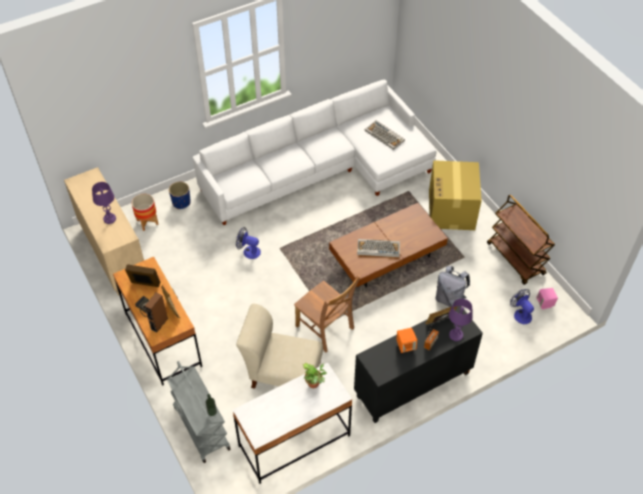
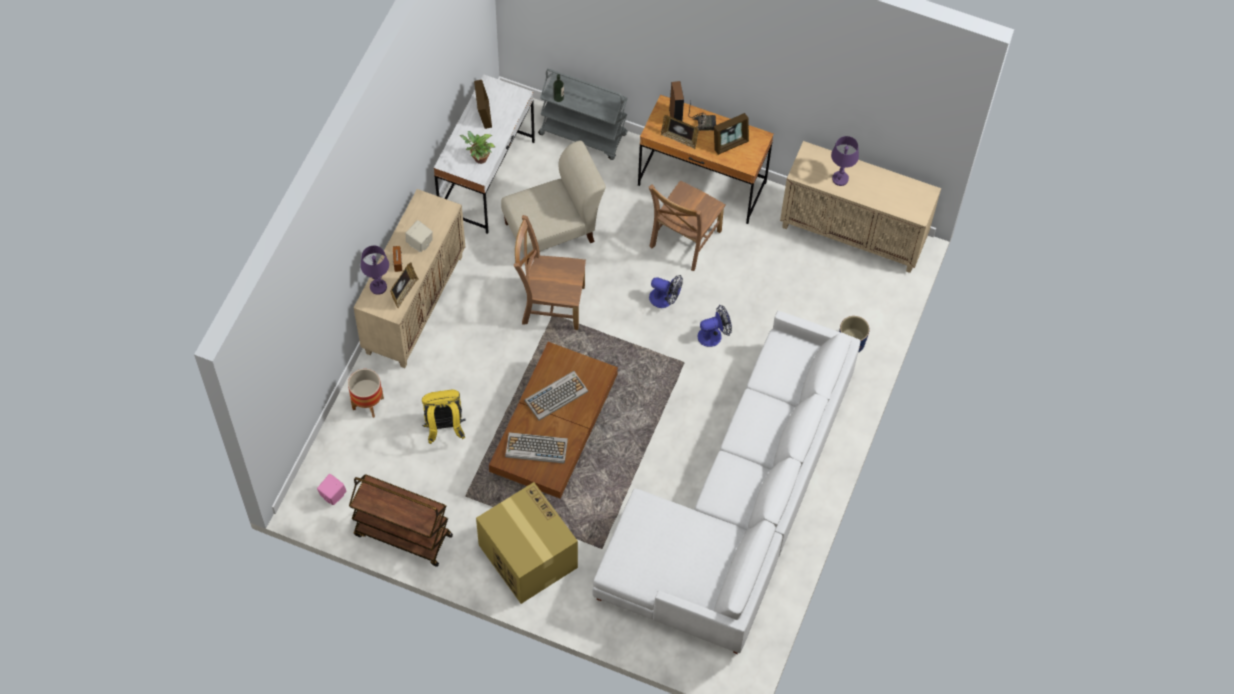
camera: 140 degrees right, 10 degrees up
planter [132,194,158,231] -> planter moved to [348,369,384,418]
black cabinet [354,306,483,423] -> beige cabinet [354,189,465,368]
keyboard [365,121,405,150] -> keyboard moved to [505,432,568,464]
orange speaker [397,328,417,353] -> beige speaker [406,220,433,252]
grey backpack [435,266,470,307] -> yellow backpack [422,390,466,444]
fan [510,289,534,324] -> fan moved to [649,275,683,308]
none -> picture frame [474,80,492,129]
none -> brown chair [649,181,726,271]

